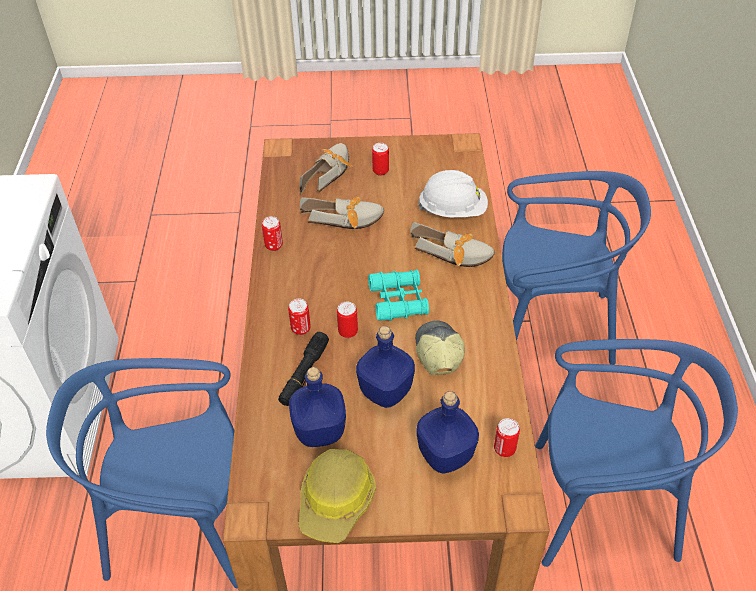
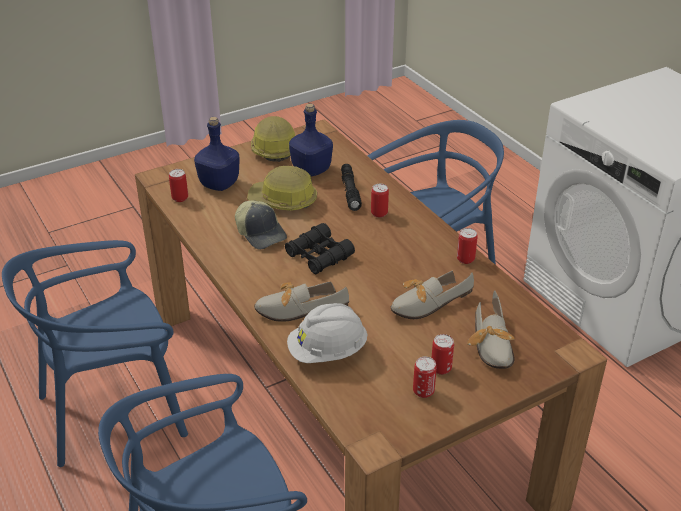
camera: 150 degrees right, 10 degrees down
can [337,302,358,338] -> can moved to [413,356,437,398]
blue bottle [356,326,415,408] -> hard hat [247,166,317,211]
turquoise binoculars [368,270,429,321] -> black binoculars [285,223,355,274]

